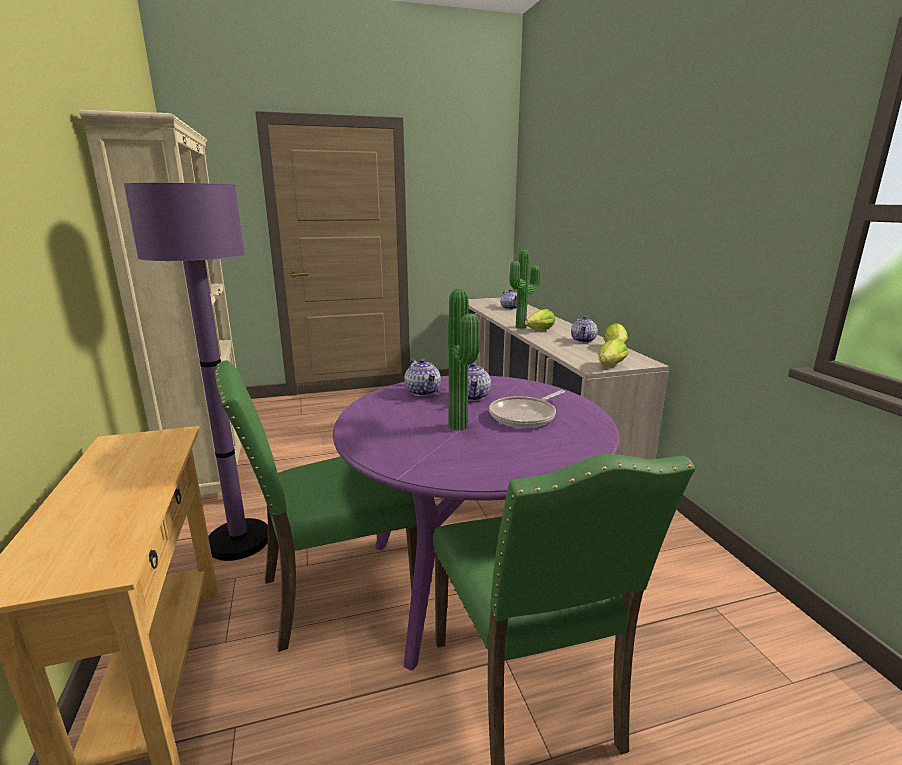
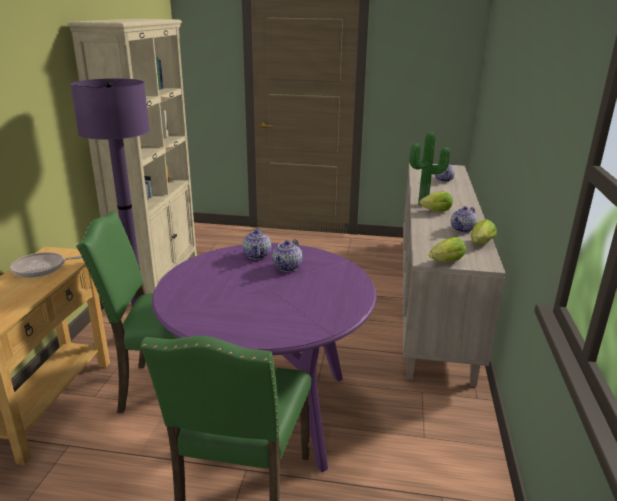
camera: 25 degrees right, 5 degrees up
potted plant [448,289,480,430] -> none
frying pan [489,390,565,428] -> frying pan moved to [10,252,82,278]

